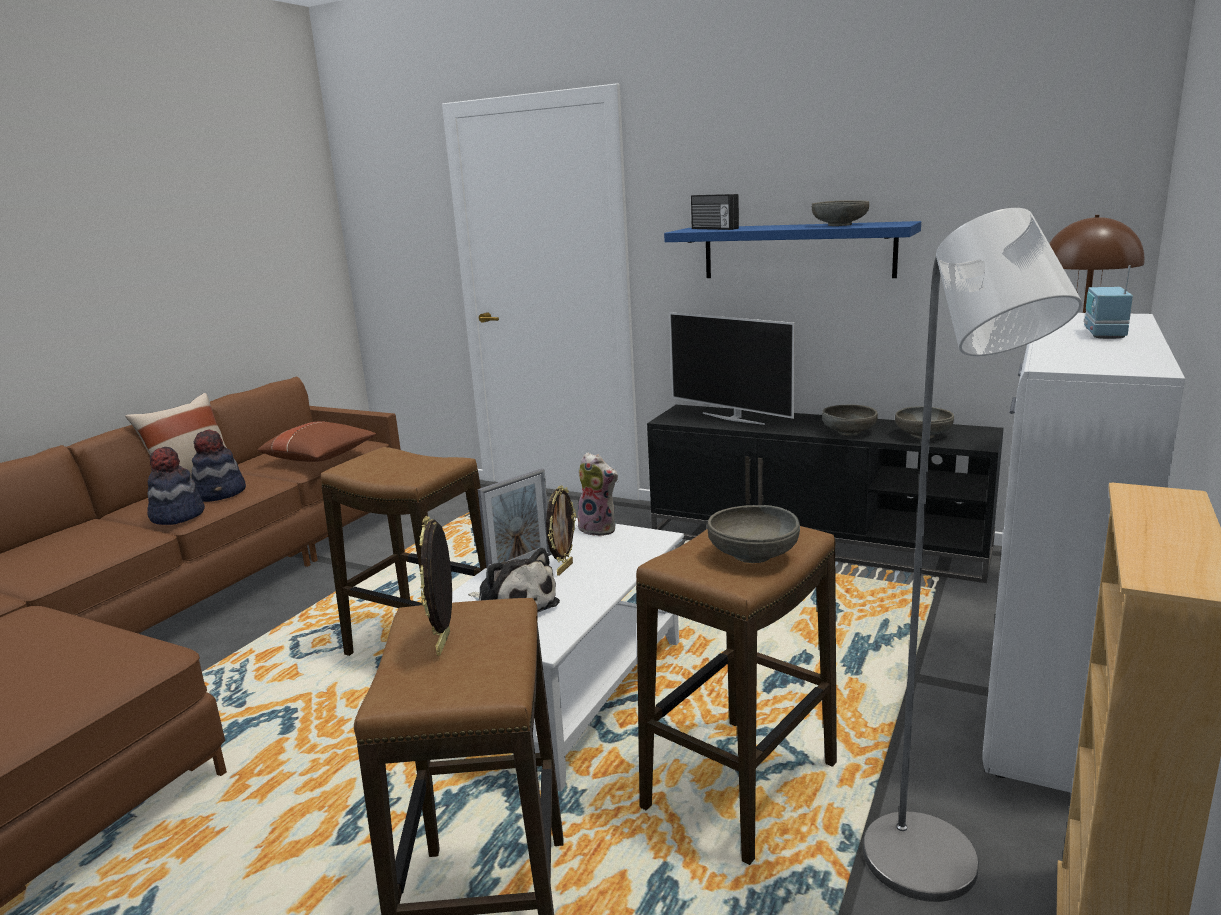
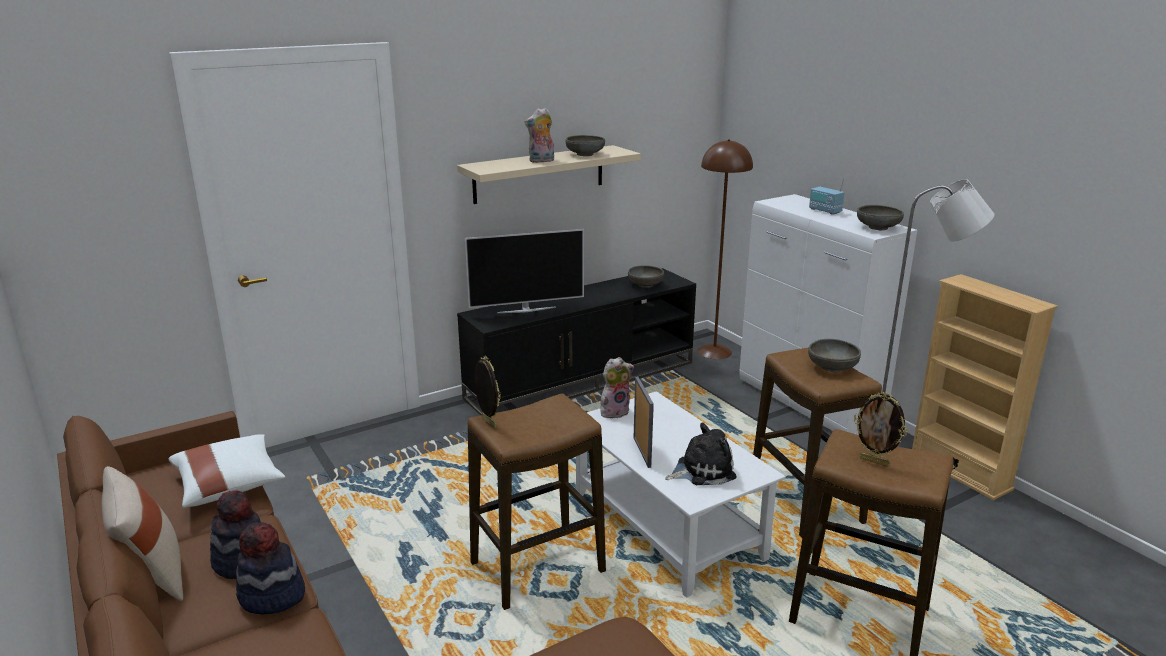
camera: 60 degrees left, 5 degrees up
brown pillow [258,421,376,462] -> white pillow [169,434,285,508]
picture frame [546,485,576,576] -> picture frame moved to [475,356,501,428]
blue shelf [664,221,921,278] -> beige shelf [457,145,641,204]
radio [691,194,739,230] -> none
grey bowl [822,405,878,436] -> grey bowl moved to [857,205,904,230]
none -> plush toy [524,108,554,163]

